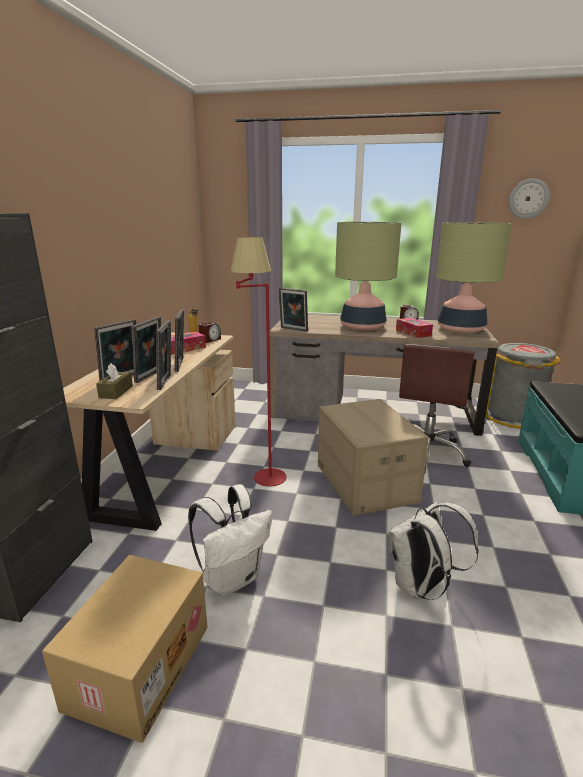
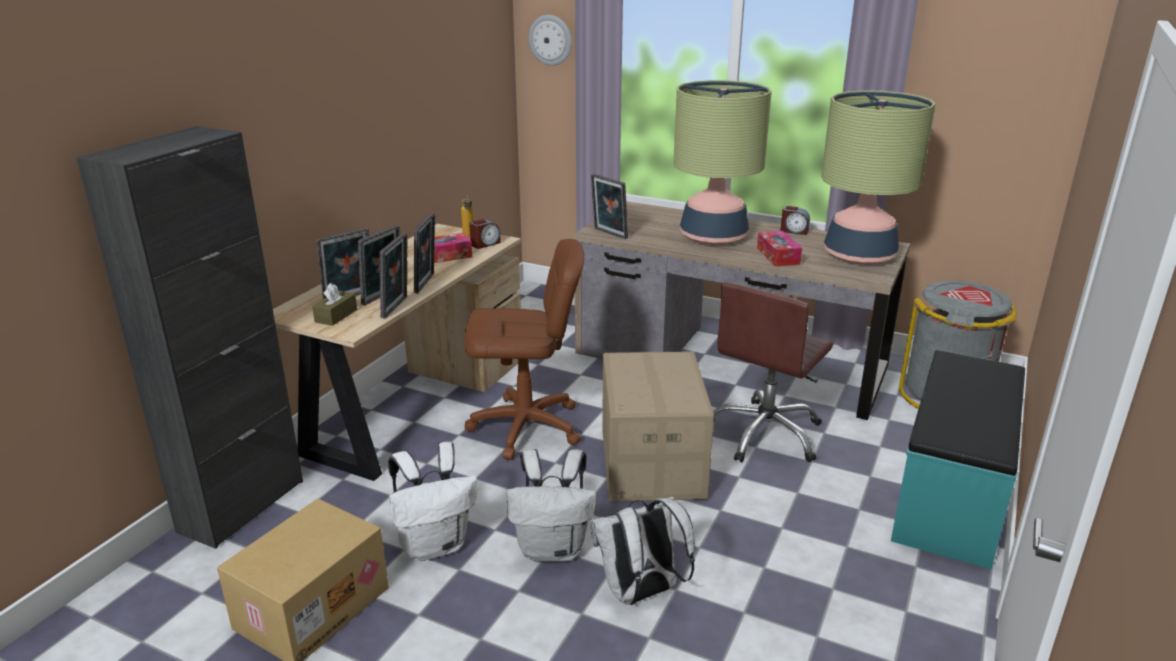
camera: 15 degrees right, 5 degrees up
red floor lamp [231,237,286,487] -> brown office chair [464,239,584,460]
wall clock [509,178,550,219] -> wall clock moved to [529,15,572,66]
none -> white backpack [507,449,597,562]

